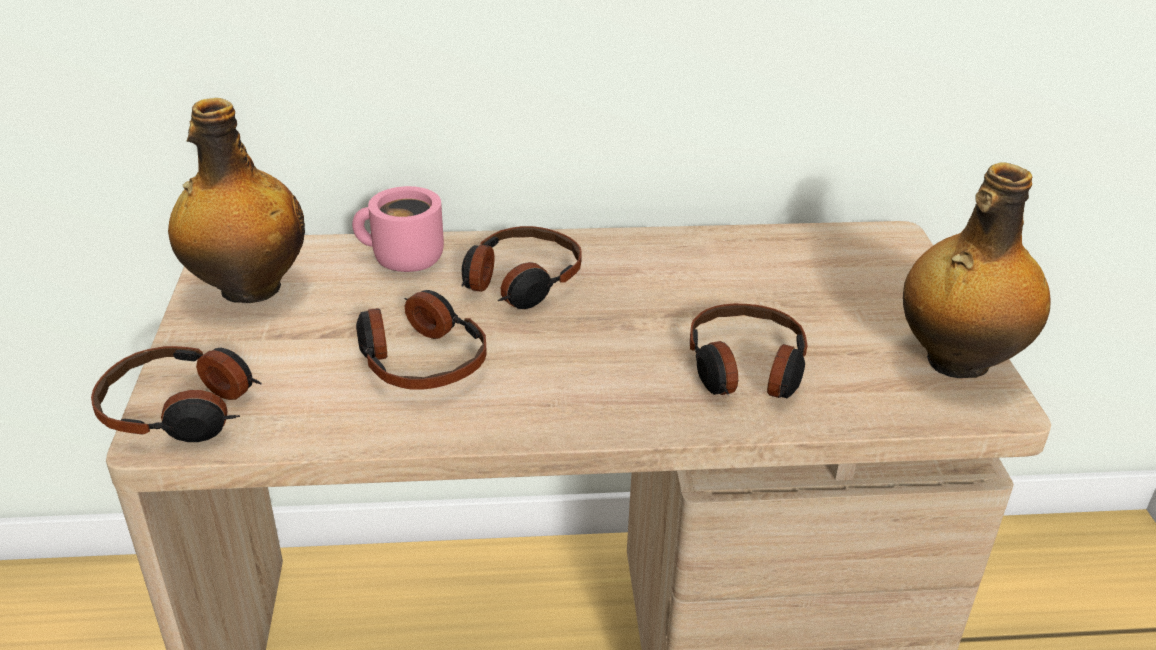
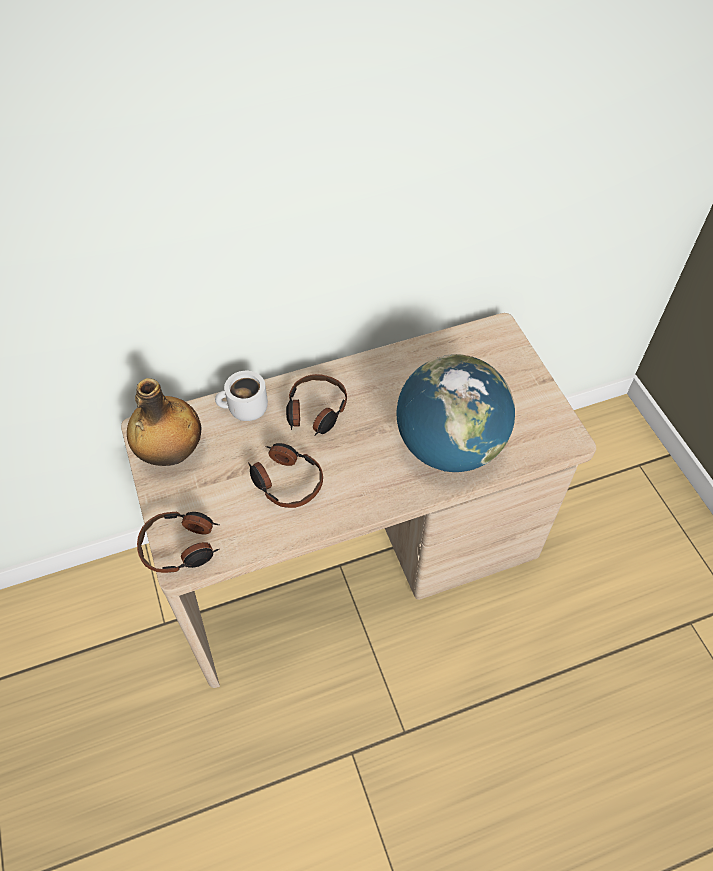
camera: 15 degrees left, 20 degrees up
pink mug [352,186,444,272] -> white mug [215,371,268,421]
headphones [690,304,808,398] -> globe [397,354,515,472]
bottle [903,162,1051,378] -> none

